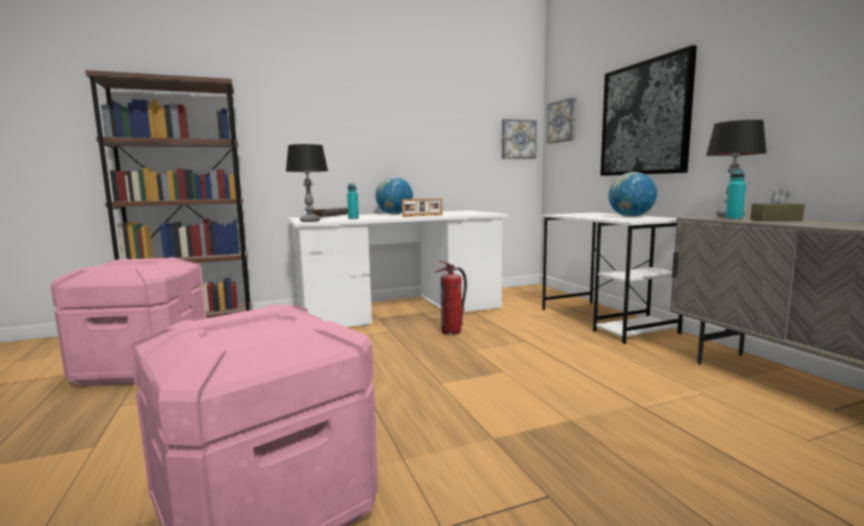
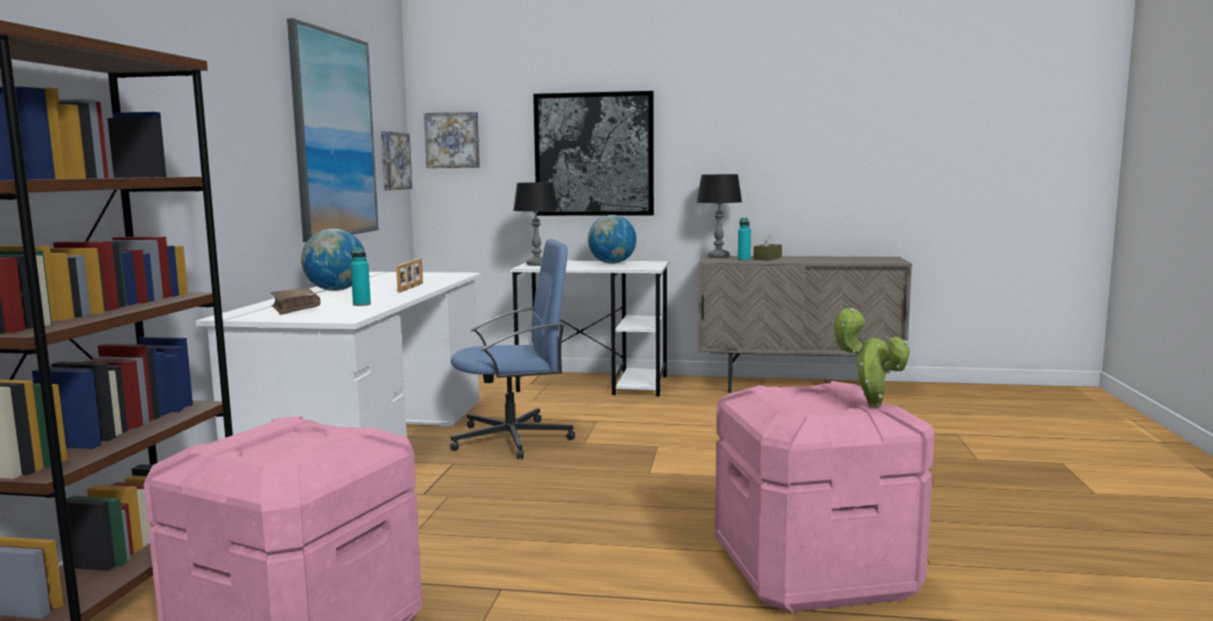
camera: 60 degrees left, 0 degrees up
table lamp [286,144,328,222] -> table lamp moved to [513,182,558,266]
fire extinguisher [435,261,467,335] -> blue office chair [450,239,575,459]
none -> picture [287,18,379,242]
none -> potted plant [832,308,910,407]

